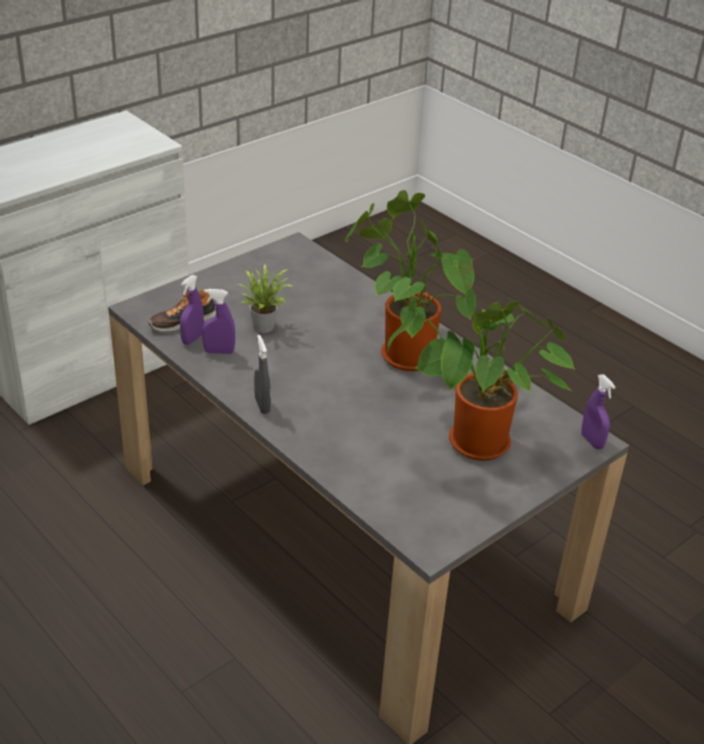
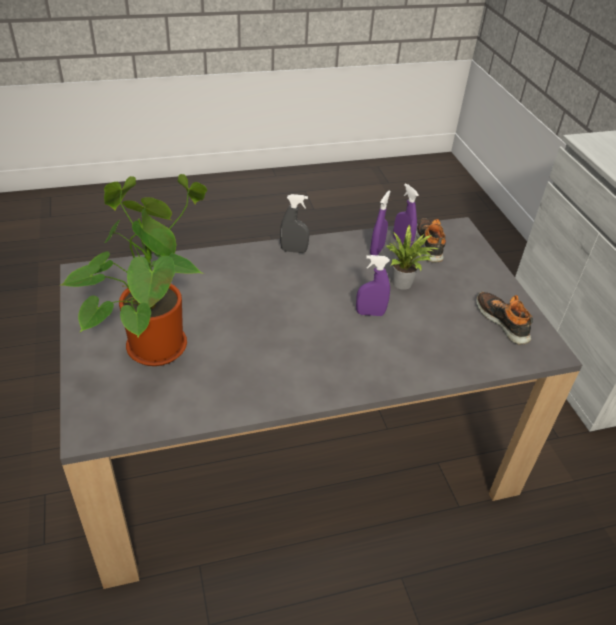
camera: 115 degrees right, 5 degrees up
potted plant [344,190,476,371] -> none
purple spray bottle [581,374,616,449] -> purple spray bottle moved to [356,255,390,316]
none -> shoe [476,292,533,345]

